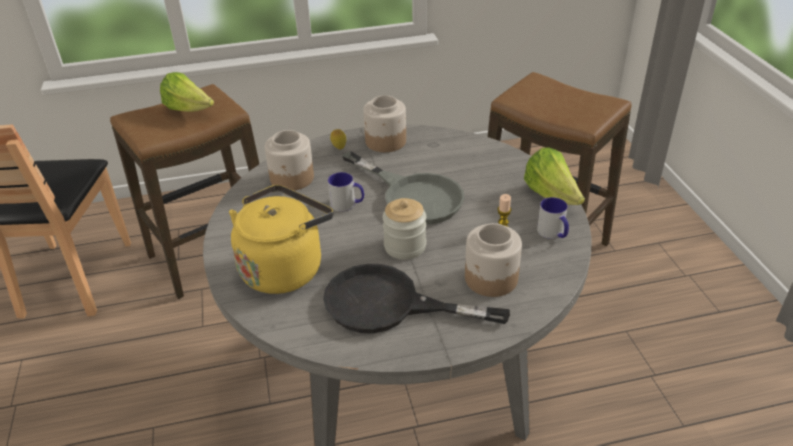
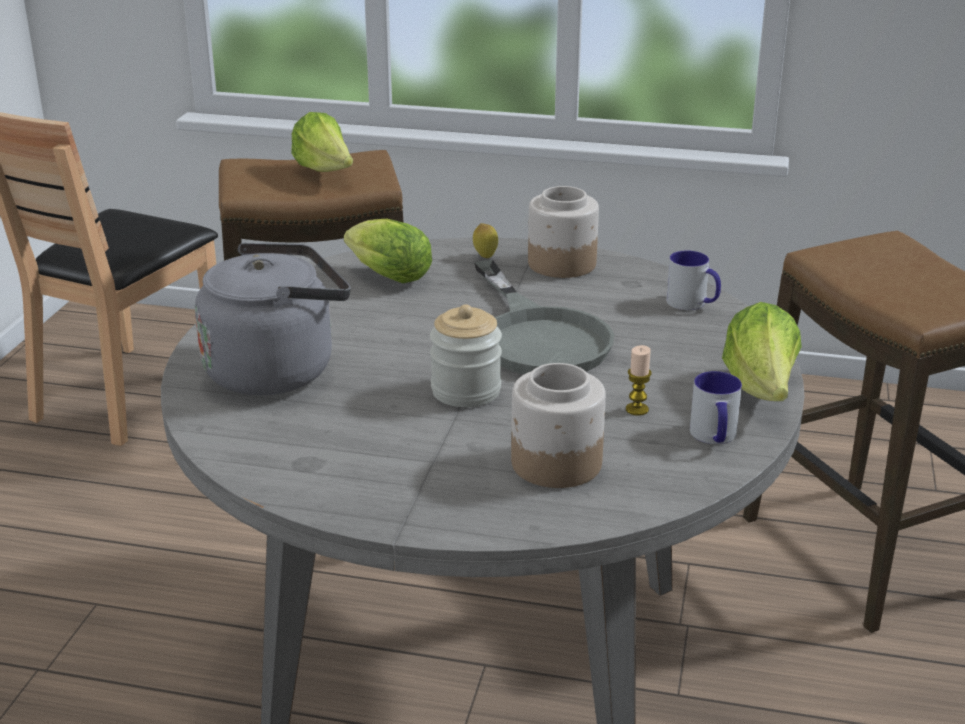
camera: 25 degrees right, 10 degrees down
yellow kettle [229,185,333,294] -> grey kettle [195,243,351,396]
jar [265,130,314,191] -> lettuce [344,219,432,283]
black frying pan [323,264,510,333] -> none
mug [328,172,364,211] -> mug moved to [666,250,721,310]

